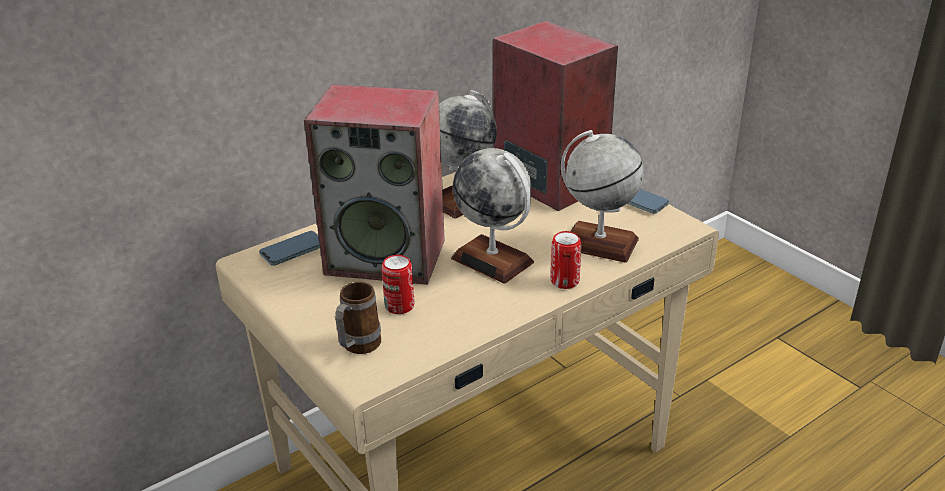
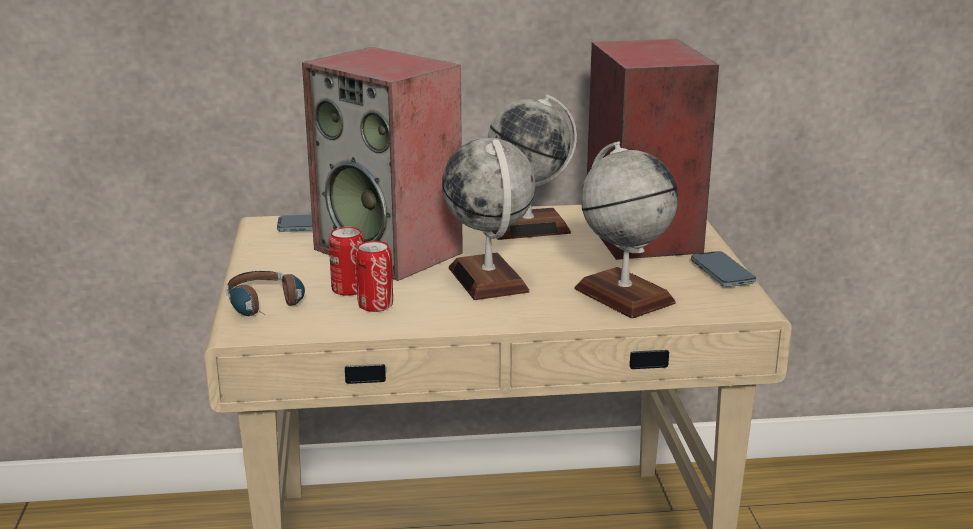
camera: 30 degrees right, 10 degrees down
mug [335,282,381,354] -> headphones [225,271,305,318]
can [551,231,582,289] -> can moved to [355,241,393,312]

